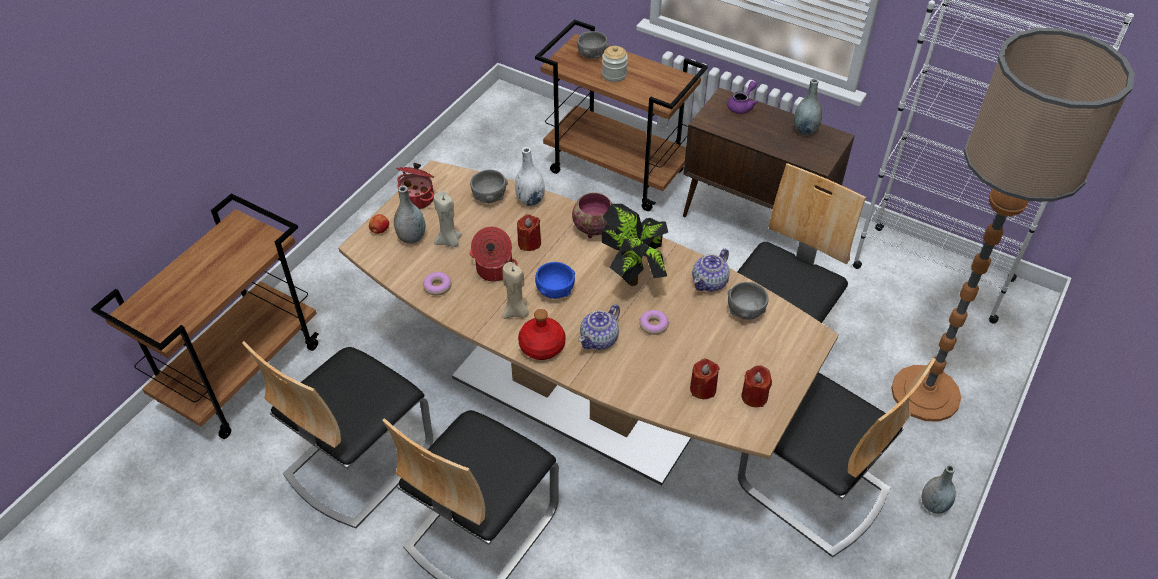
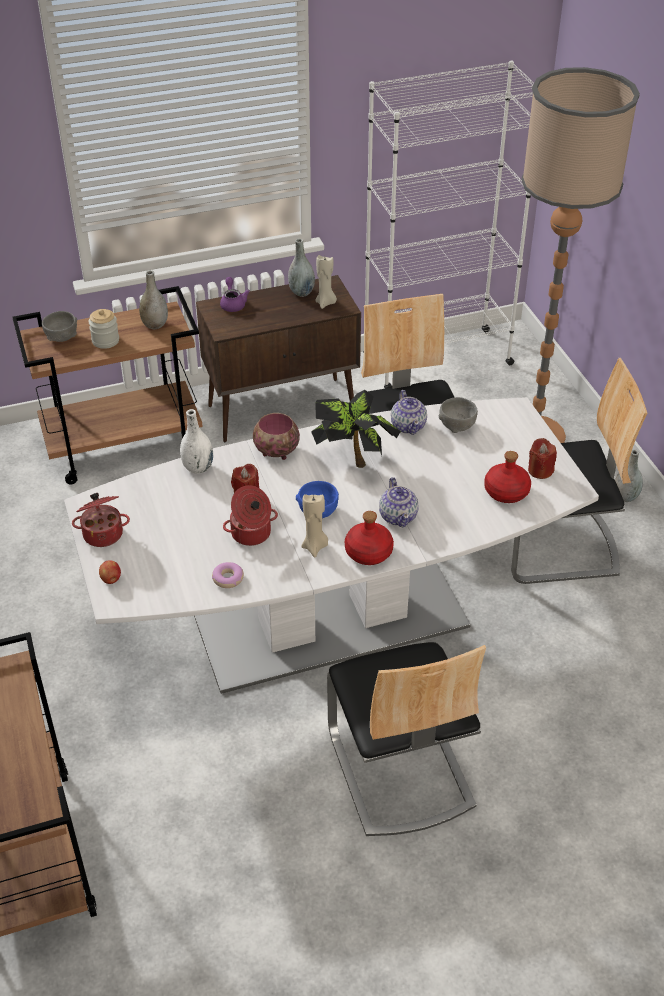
camera: 50 degrees left, 5 degrees down
chair [242,341,433,528] -> none
brown dining table [338,160,839,486] -> white dining table [64,397,599,694]
grey vase [394,185,426,244] -> grey vase moved to [139,270,168,329]
beige candle [434,191,462,248] -> beige candle moved to [315,255,337,309]
grey bowl [470,170,508,203] -> none
donut [639,310,669,335] -> none
red candle [690,359,720,399] -> red bottle [484,451,531,503]

